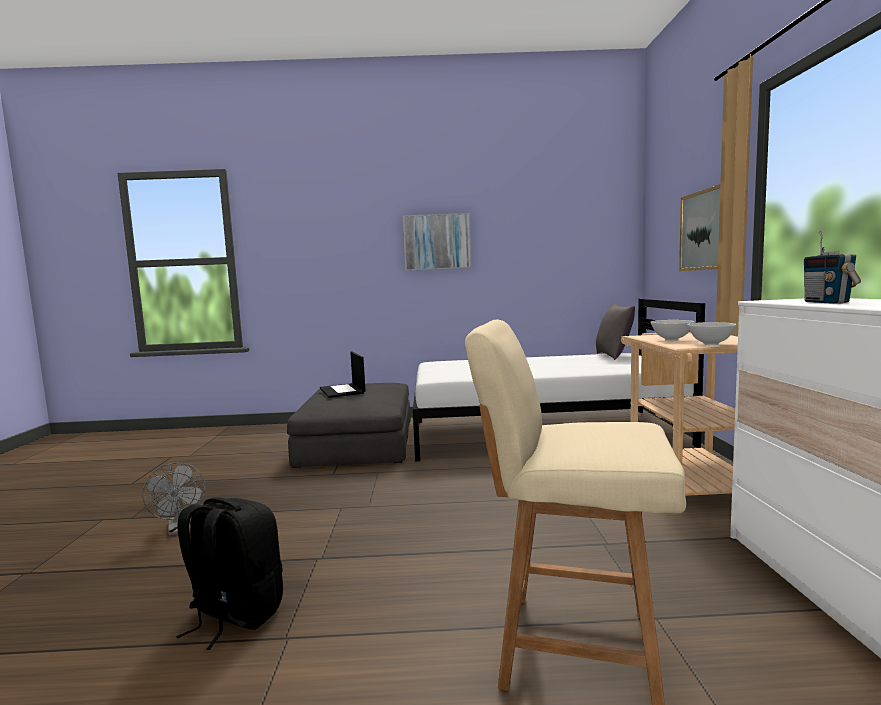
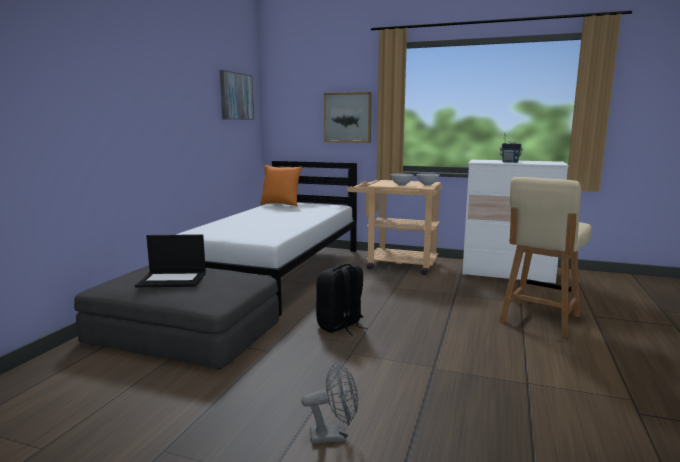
camera: 70 degrees left, 5 degrees up
black backpack [176,497,283,650] -> black backpack moved to [316,264,368,336]
picture [403,213,472,271] -> picture moved to [220,70,254,120]
grey pillow [596,303,635,360] -> orange pillow [260,165,302,206]

